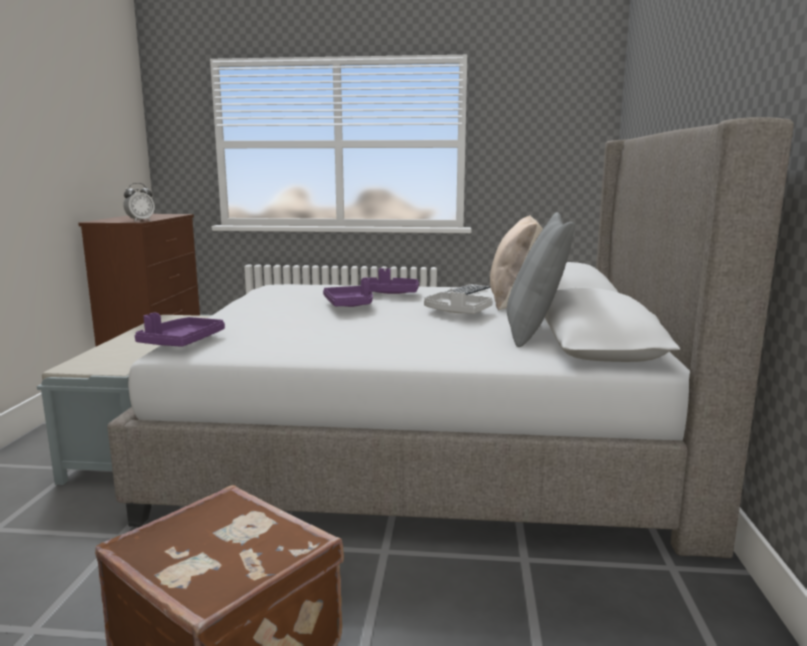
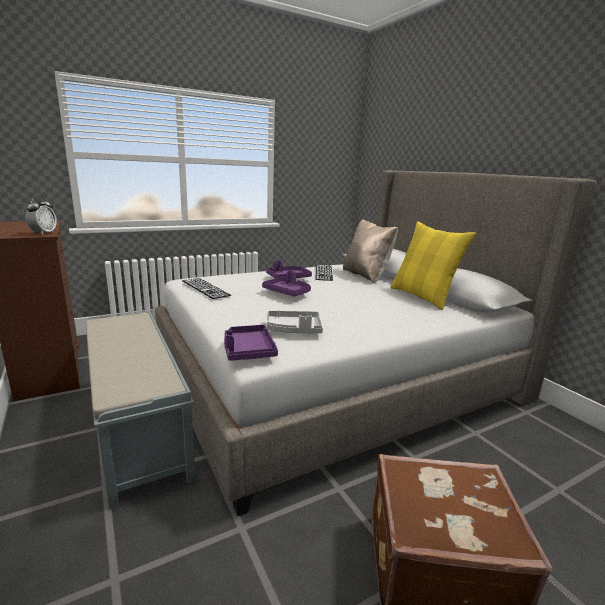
camera: 35 degrees left, 5 degrees up
grey tray [424,291,493,314] -> grey tray moved to [267,310,323,333]
grey pillow [507,212,575,347] -> yellow pillow [390,221,476,310]
none -> keyboard [182,278,231,299]

